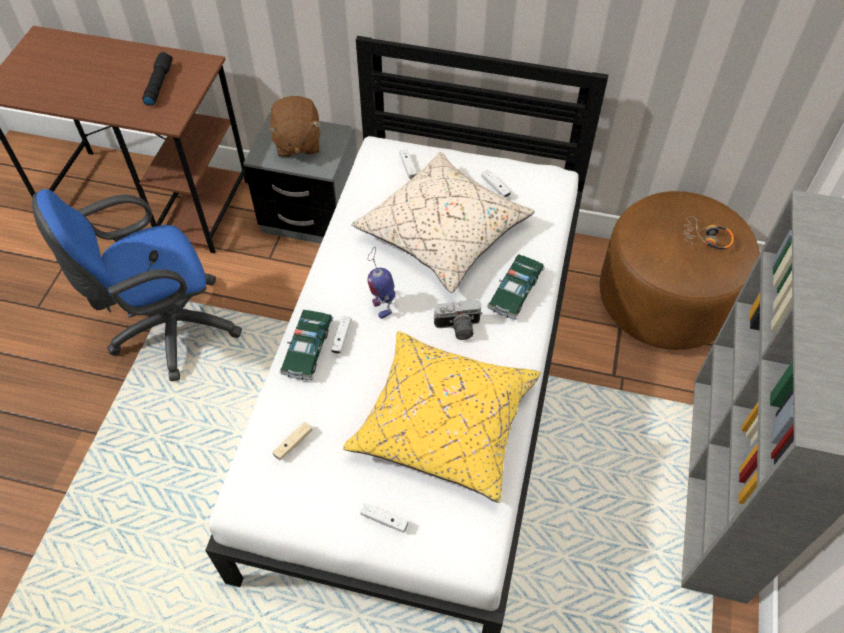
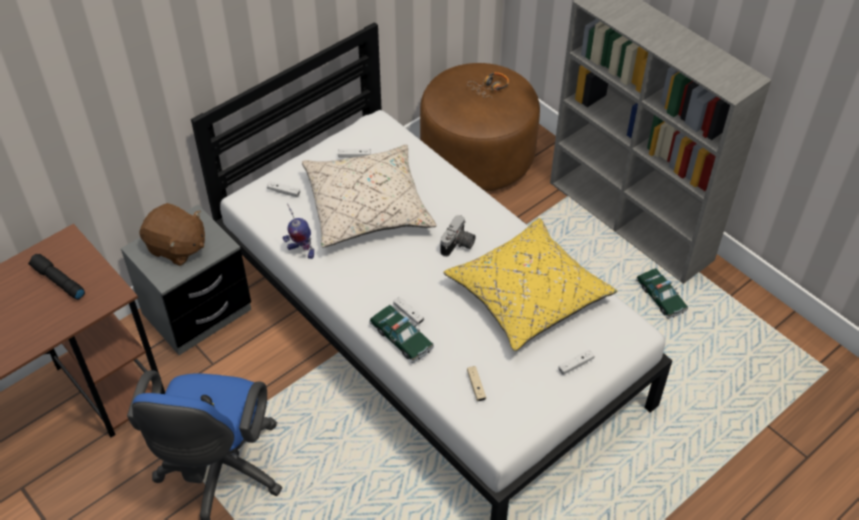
camera: 55 degrees left, 5 degrees down
toy robot [367,247,395,319] -> toy robot moved to [282,204,314,259]
toy car [487,254,545,320] -> toy car moved to [636,268,688,319]

